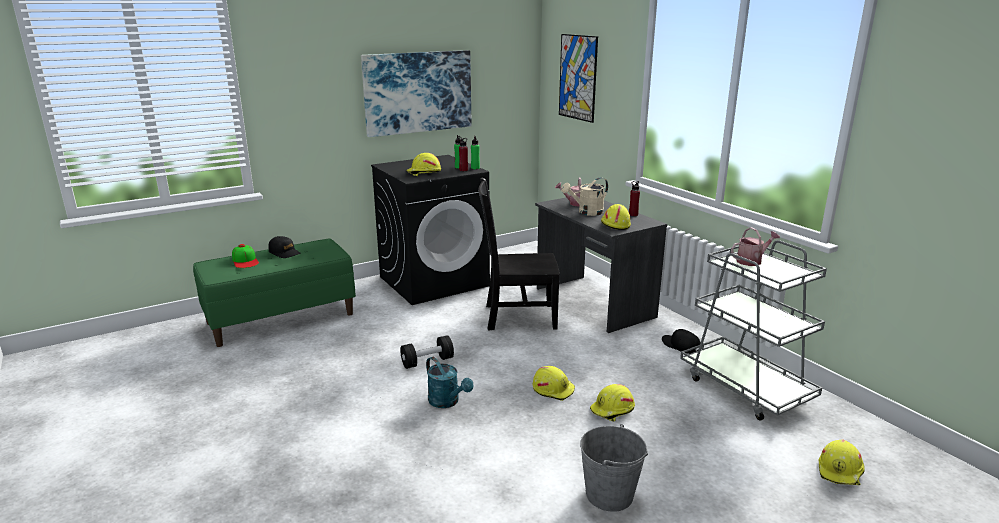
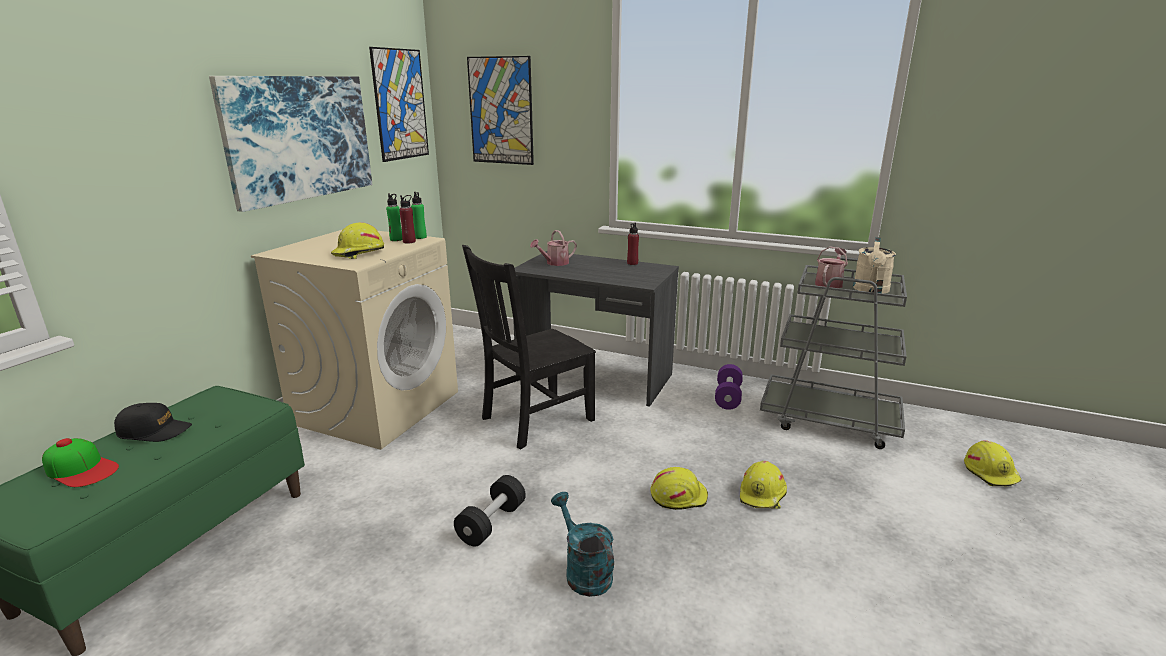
camera: 35 degrees left, 0 degrees up
black washing machine [371,155,490,305] -> beige washing machine [251,230,458,450]
turquoise watering can [426,357,474,408] -> turquoise watering can turned 135 degrees counterclockwise [551,492,614,597]
beige watering can [561,177,608,216] -> beige watering can moved to [853,237,896,294]
grey bucket [580,424,648,512] -> none
yellow hard hat [601,204,631,230] -> none
black cap [662,329,701,354] -> purple dumbbell [715,364,743,410]
none -> picture [369,47,429,162]

